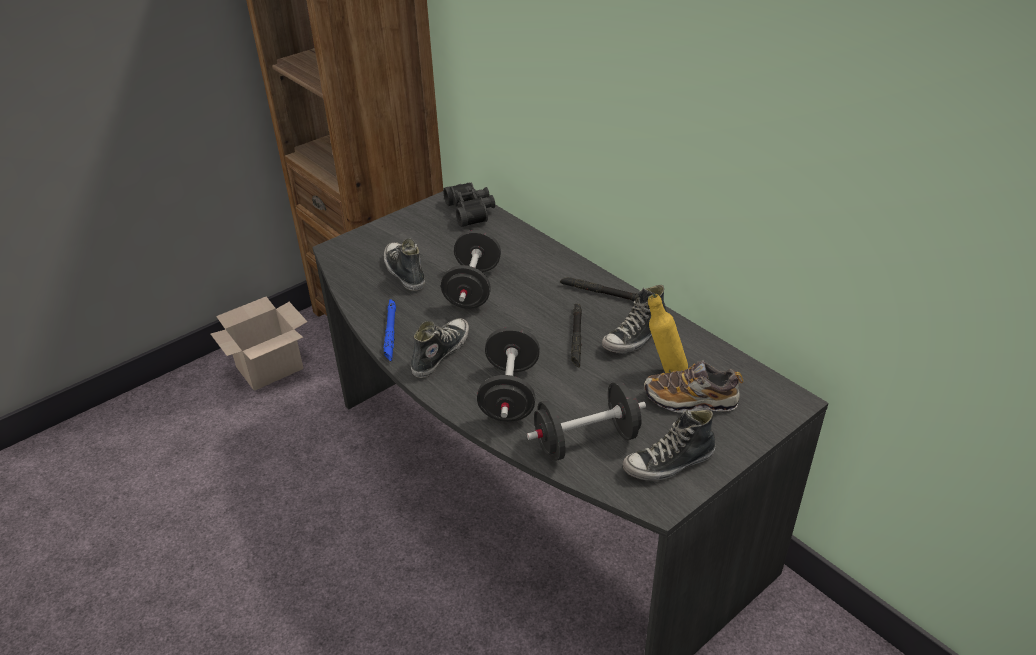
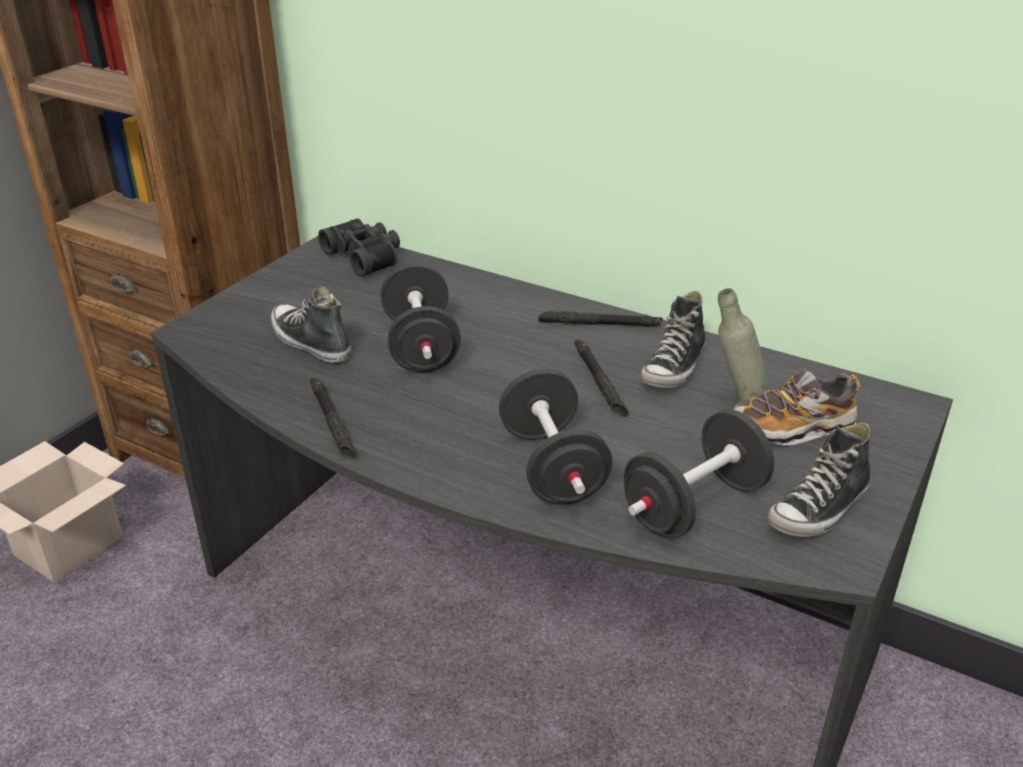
camera: 20 degrees left, 5 degrees down
blue flashlight [384,300,396,362] -> black flashlight [310,377,357,459]
shoe [411,318,469,378] -> none
yellow bottle [648,294,688,373] -> grey bottle [718,288,771,402]

